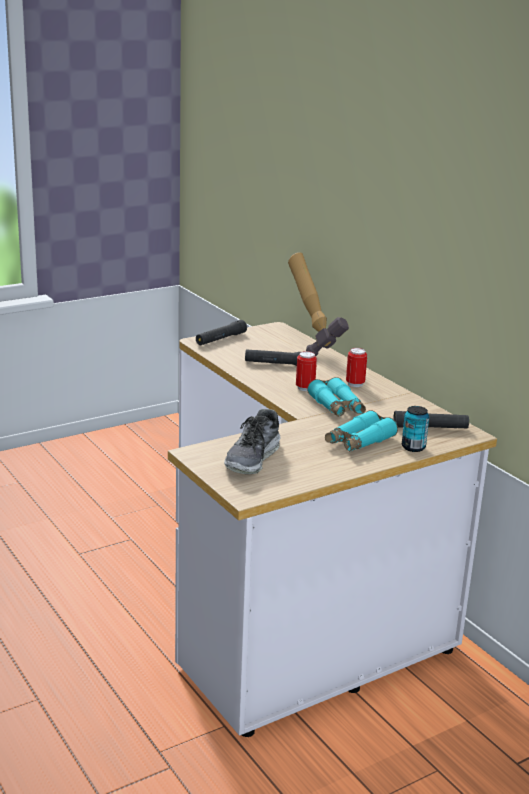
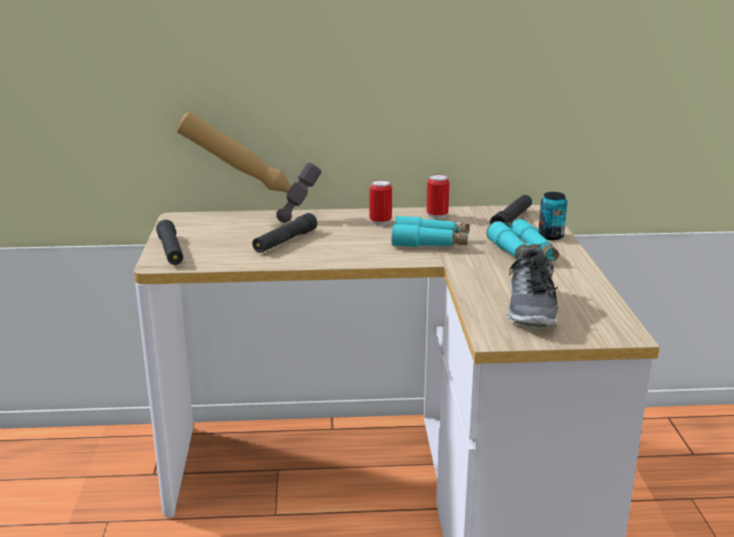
camera: 60 degrees left, 0 degrees up
shoe [224,409,281,474] -> shoe turned 45 degrees clockwise [506,248,558,329]
can [296,351,317,391] -> can moved to [427,174,449,219]

